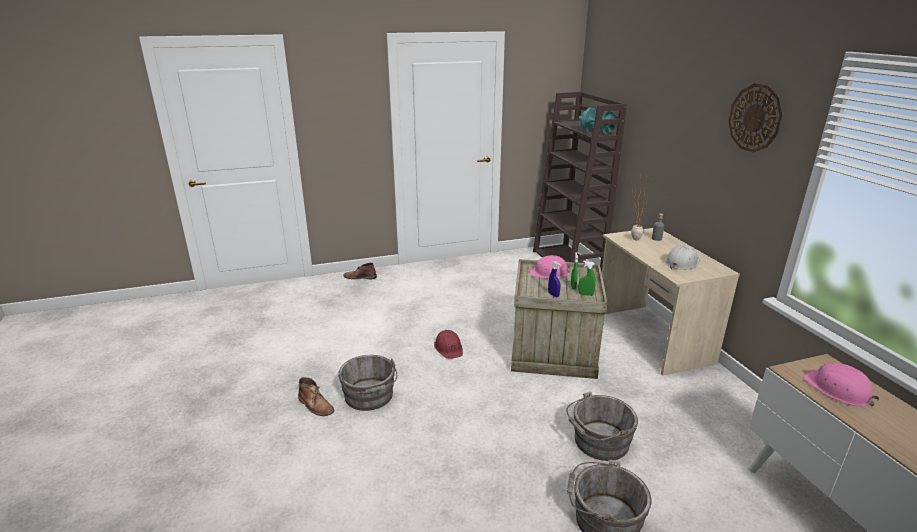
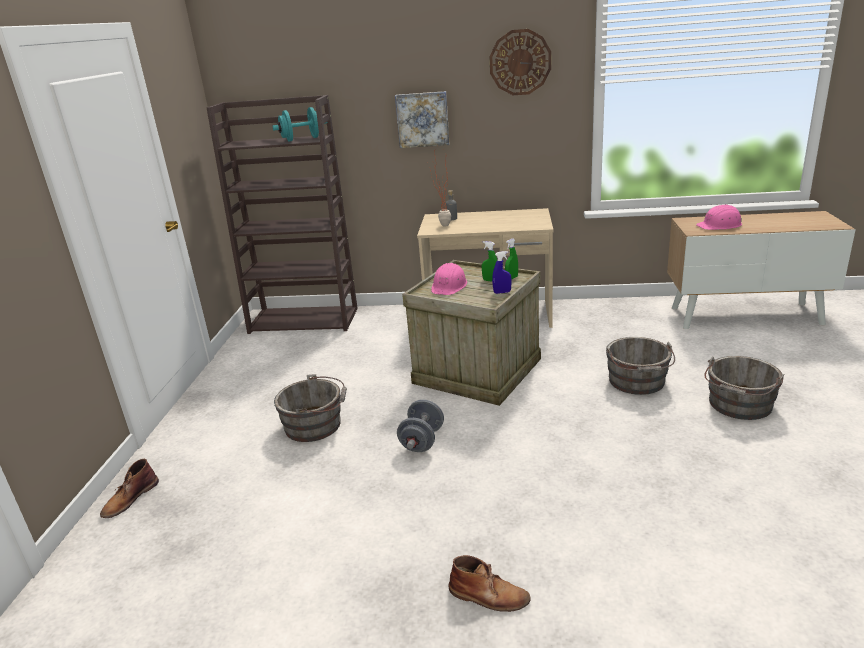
camera: 65 degrees left, 0 degrees up
brown boot [298,377,334,416] -> brown boot turned 45 degrees clockwise [449,555,531,612]
grey bucket [338,355,397,411] -> grey bucket moved to [274,374,347,442]
red hard hat [434,330,463,359] -> grey dumbbell [397,399,444,452]
white hard hat [665,245,700,270] -> none
none -> picture [395,91,449,148]

